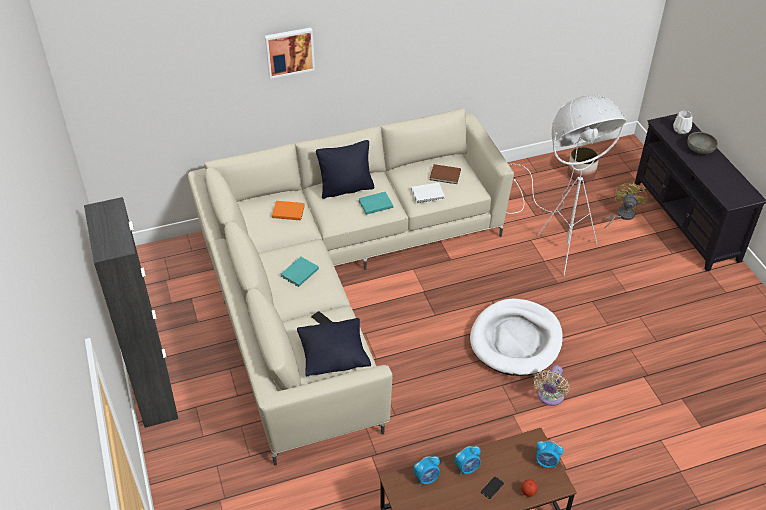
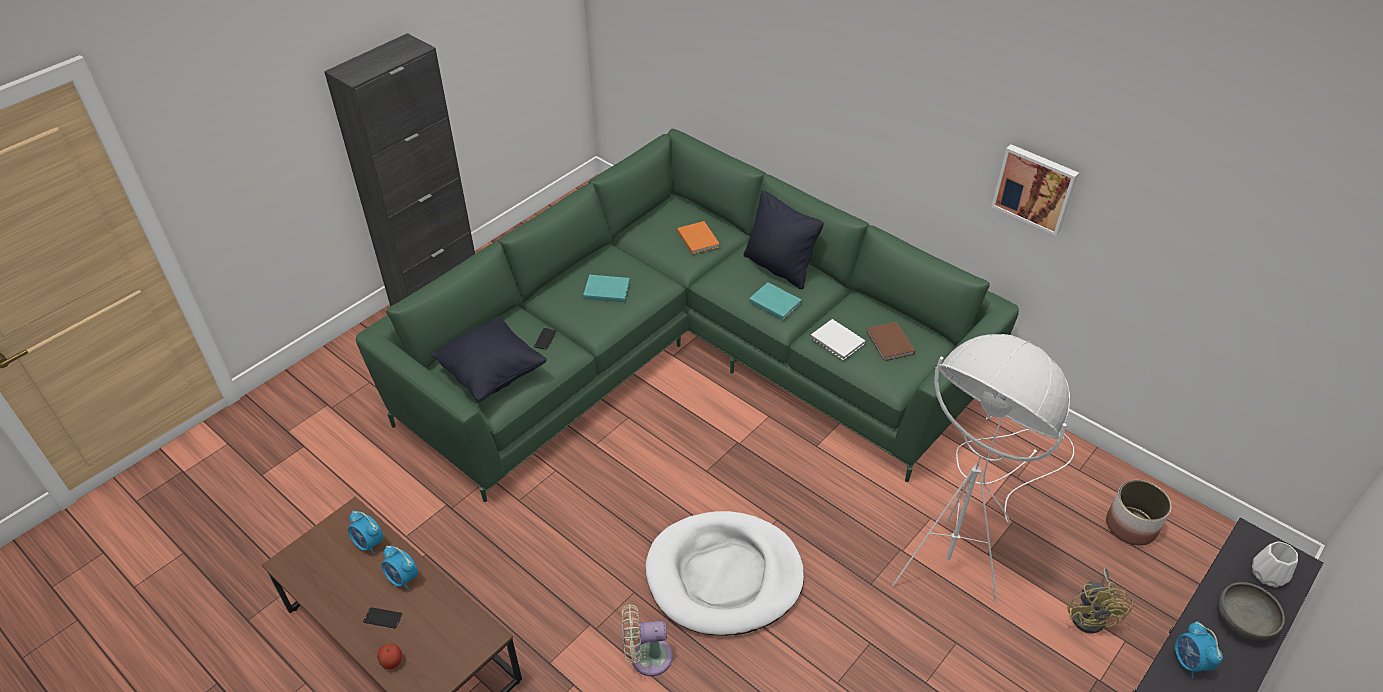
camera: 60 degrees right, 0 degrees up
beige sofa [188,108,514,465] -> green sofa [356,128,1019,502]
picture [265,27,315,79] -> picture moved to [991,144,1079,236]
alarm clock [536,440,564,469] -> alarm clock moved to [1174,621,1223,678]
yellow fan [605,181,648,228] -> yellow fan turned 105 degrees clockwise [1067,567,1133,634]

